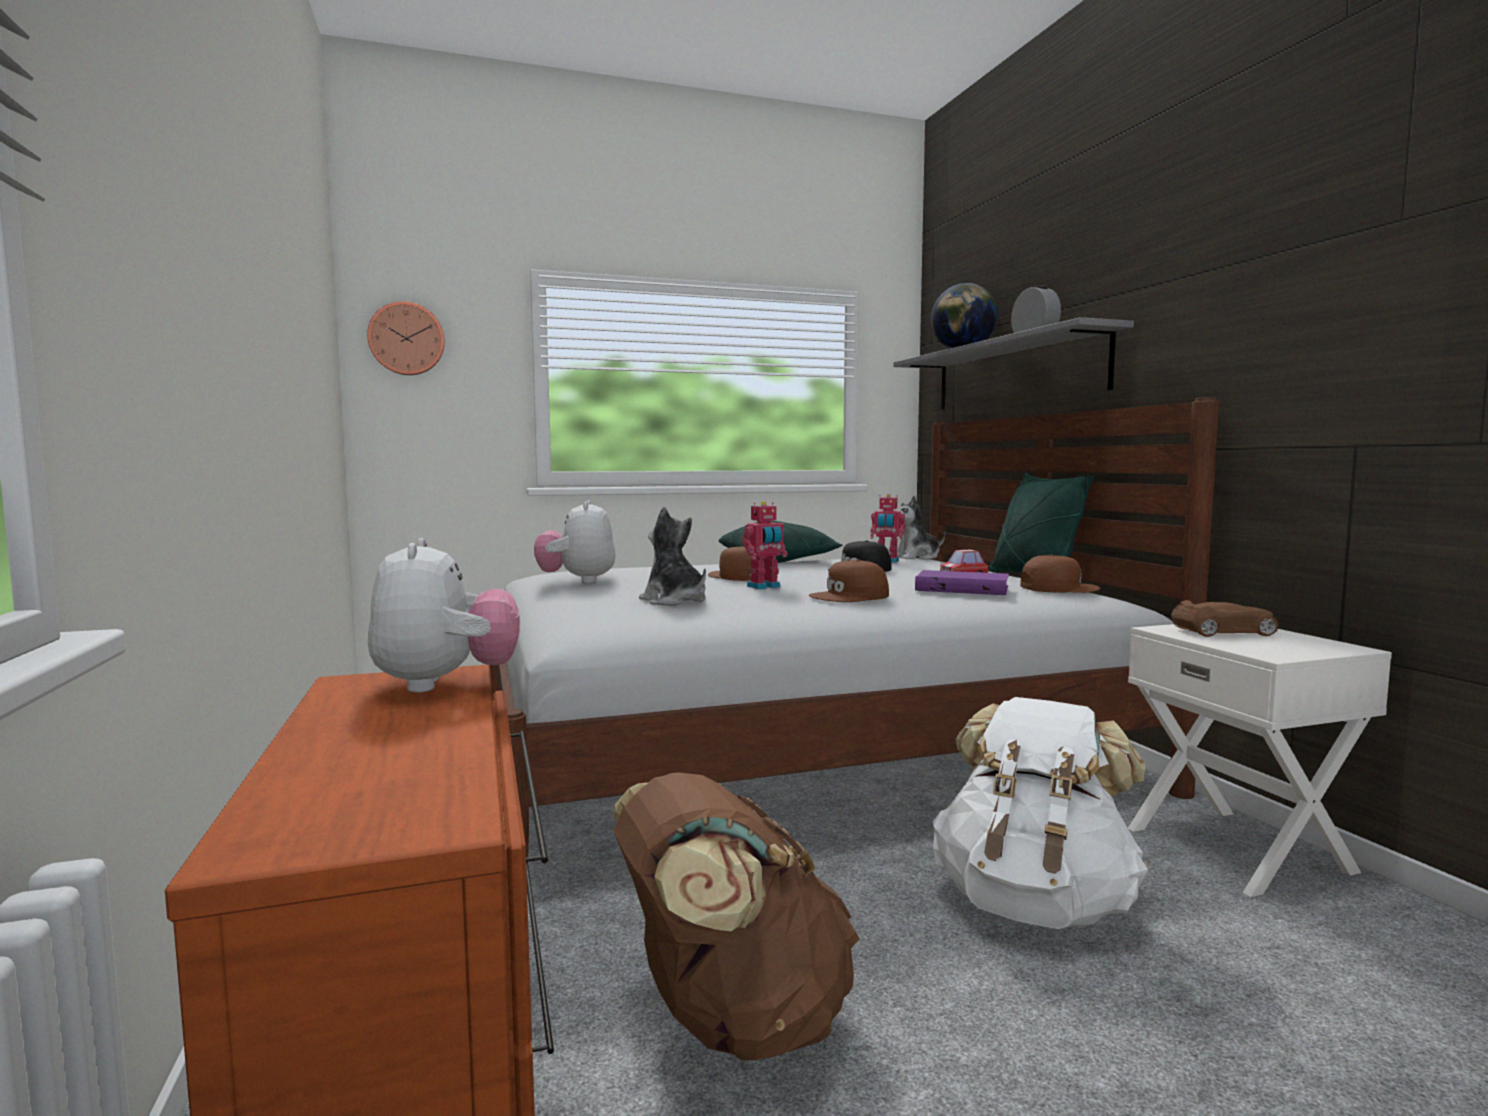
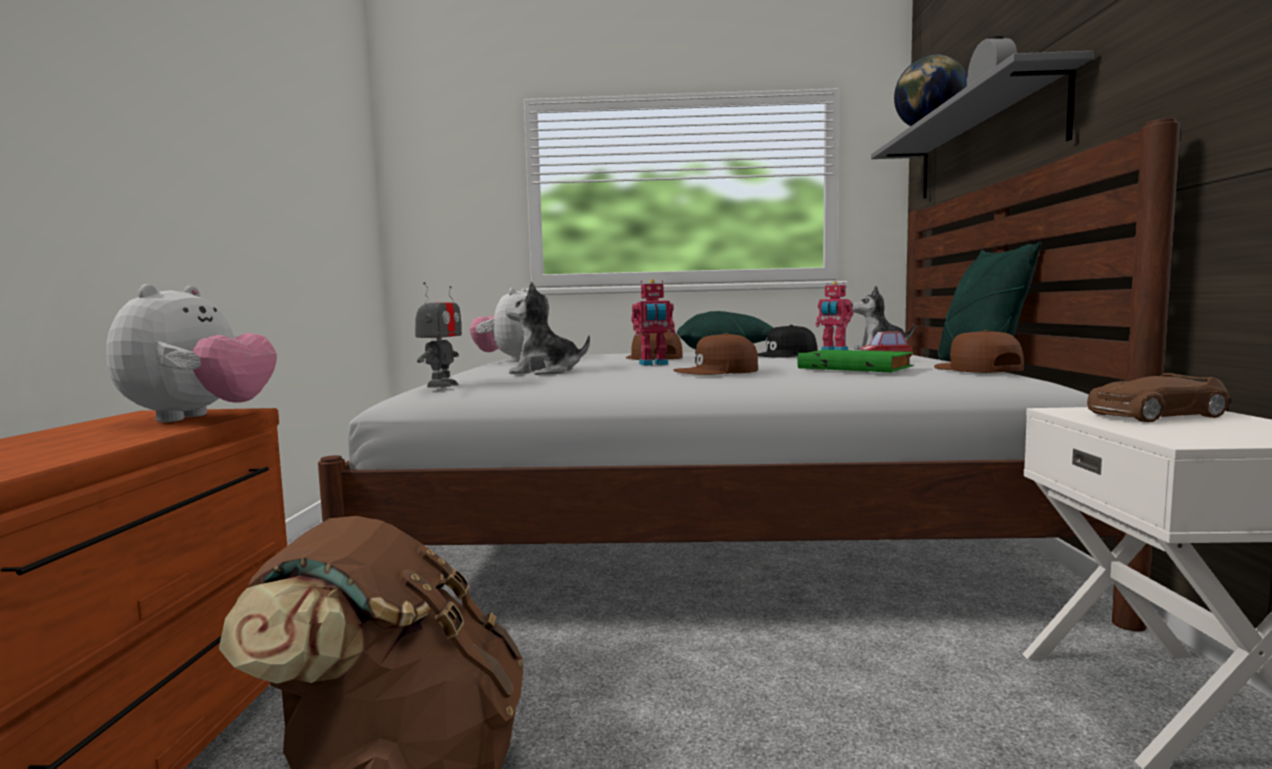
camera: 20 degrees right, 0 degrees up
wall clock [367,301,445,375] -> none
plush toy [639,507,706,606] -> plush toy turned 60 degrees counterclockwise [505,282,590,375]
purple book [915,570,1009,595] -> green book [797,350,914,373]
white backpack [933,697,1148,929] -> none
brown cap [1020,555,1100,593] -> brown cap turned 120 degrees counterclockwise [934,330,1024,373]
brown toy car [1171,600,1279,637] -> brown toy car turned 150 degrees clockwise [1087,373,1229,423]
none -> toy robot [415,282,462,387]

